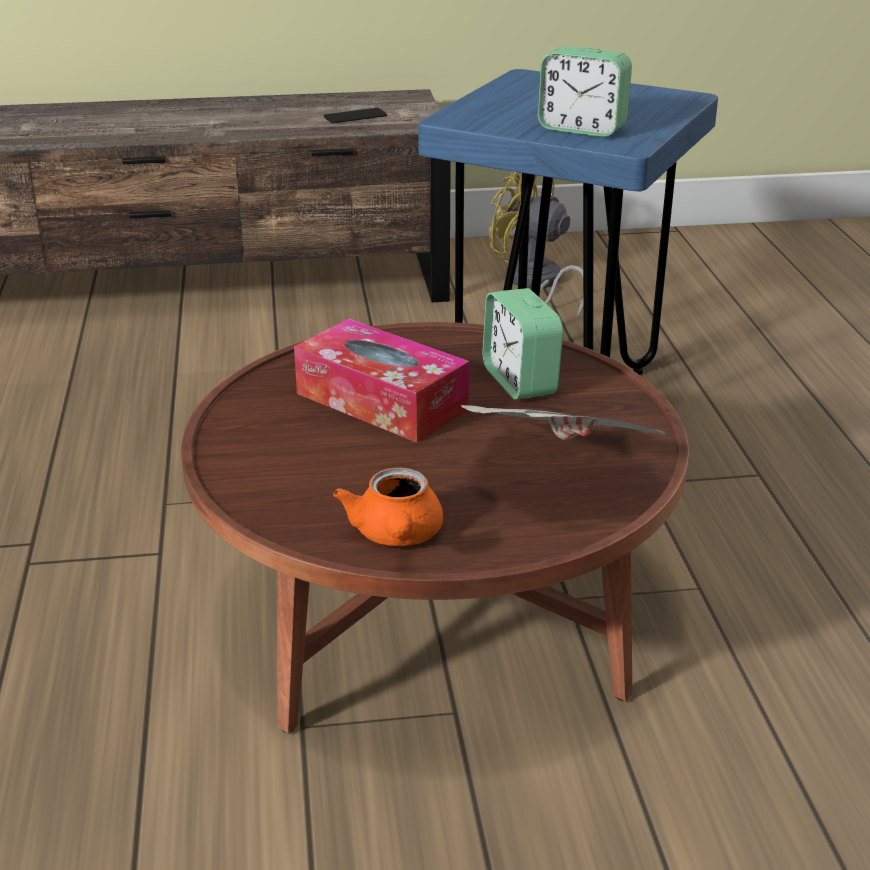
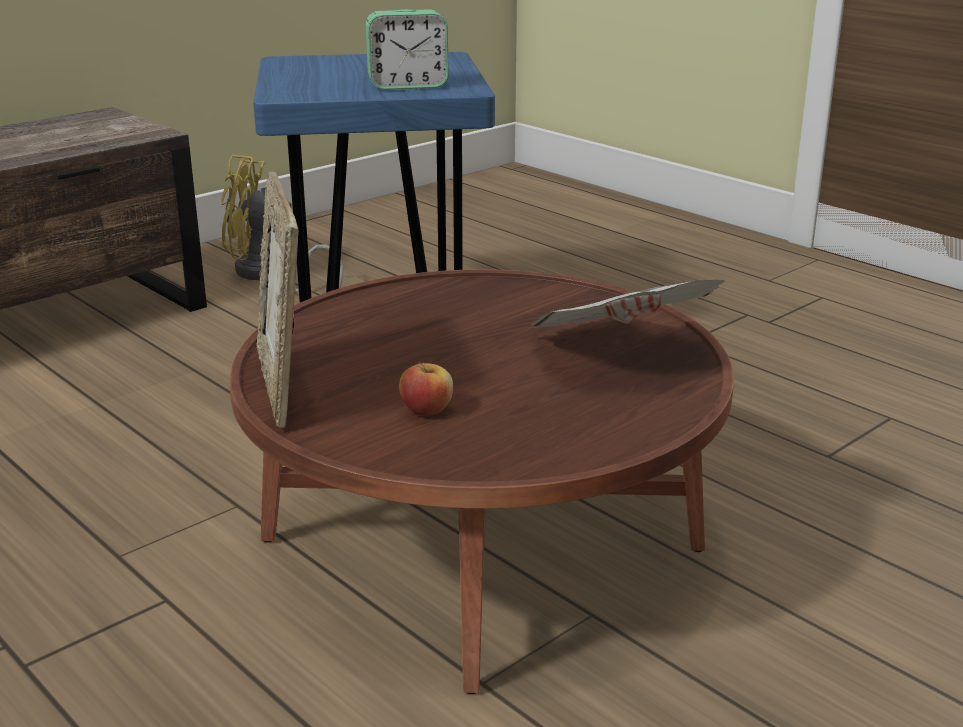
camera: 35 degrees left, 5 degrees down
tissue box [294,319,469,443] -> none
phone [324,107,387,124] -> none
orange teapot [333,467,443,546] -> none
alarm clock [482,288,563,399] -> none
none -> picture frame [257,172,299,427]
none -> apple [399,359,453,416]

